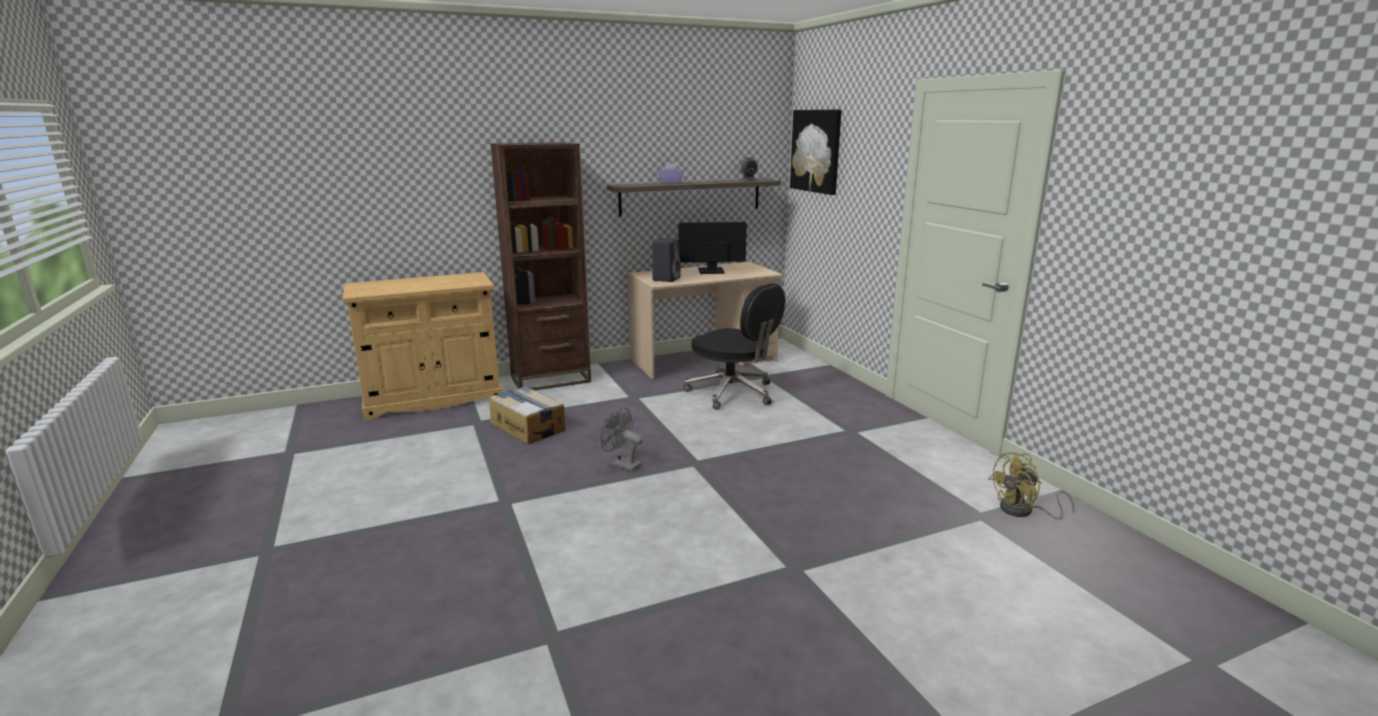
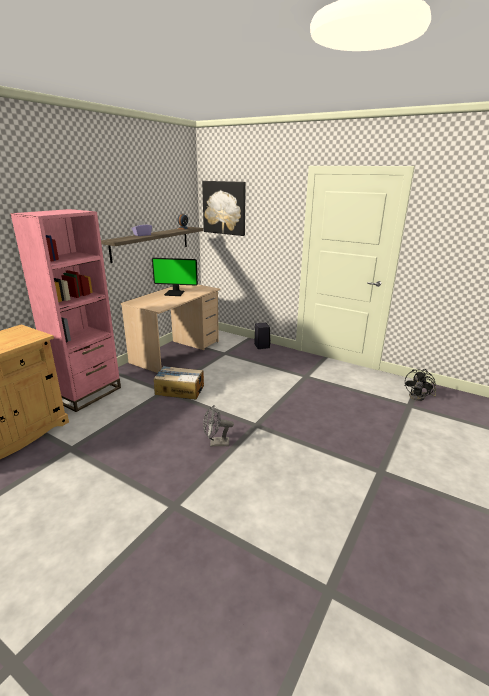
camera: 35 degrees left, 5 degrees up
cardboard box [489,386,565,444] -> cardboard box moved to [154,366,204,399]
brown bookcase [490,142,591,390] -> pink bookcase [10,209,121,412]
black speaker [652,238,681,282] -> black speaker moved to [254,323,271,349]
monitor [678,222,747,274] -> monitor turned 135 degrees counterclockwise [152,258,198,296]
black office chair [684,283,785,410] -> none
yellow fan [988,452,1074,520] -> black fan [404,369,436,401]

